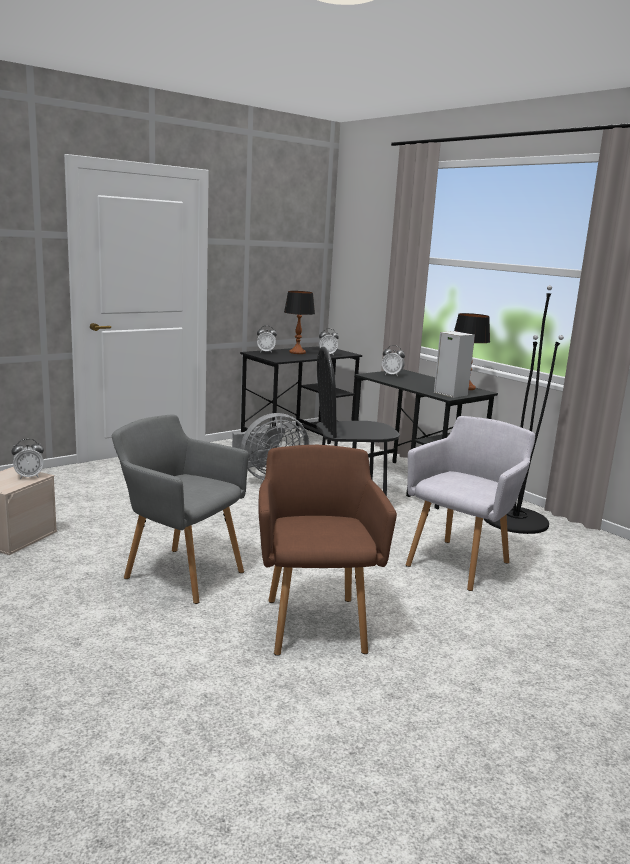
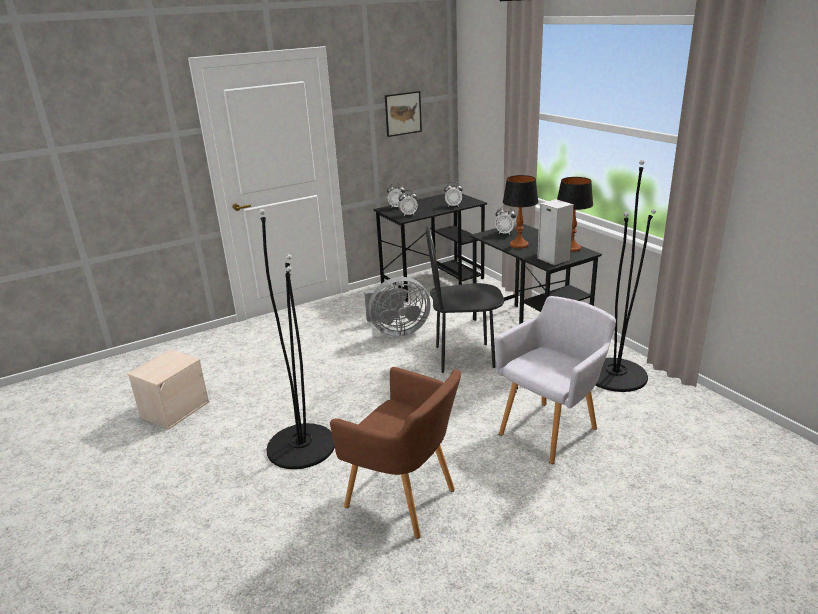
camera: 10 degrees right, 10 degrees up
alarm clock [11,439,44,479] -> alarm clock moved to [398,190,418,216]
grey armchair [112,414,249,604] -> black floor lamp [259,209,335,469]
brown armchair [258,445,397,656] -> brown armchair turned 120 degrees clockwise [330,367,461,539]
table lamp [284,291,315,354] -> table lamp moved to [503,175,539,248]
none -> picture [385,91,422,137]

